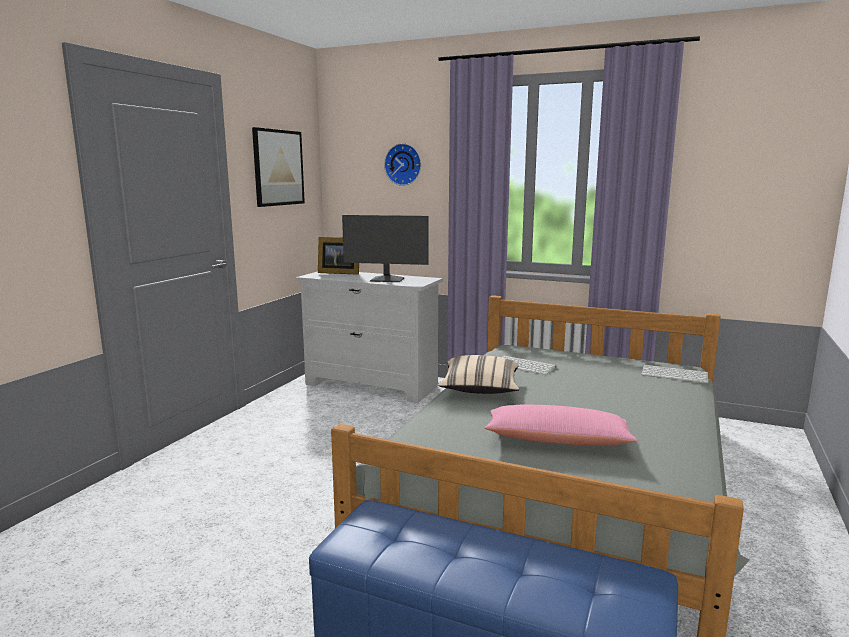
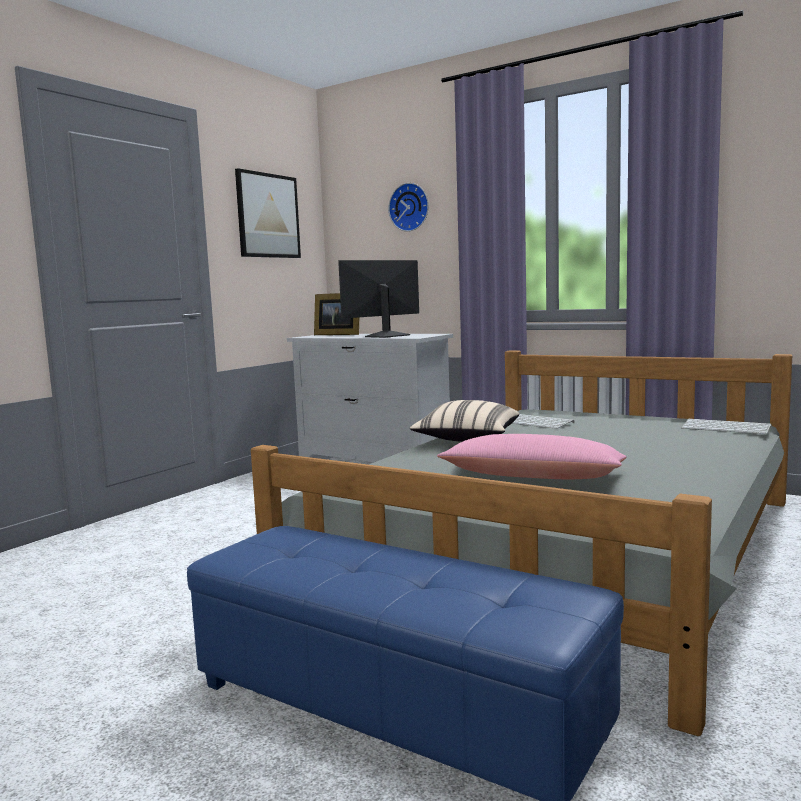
camera: 10 degrees right, 5 degrees down
monitor [342,215,429,282] -> monitor turned 120 degrees clockwise [338,260,419,338]

